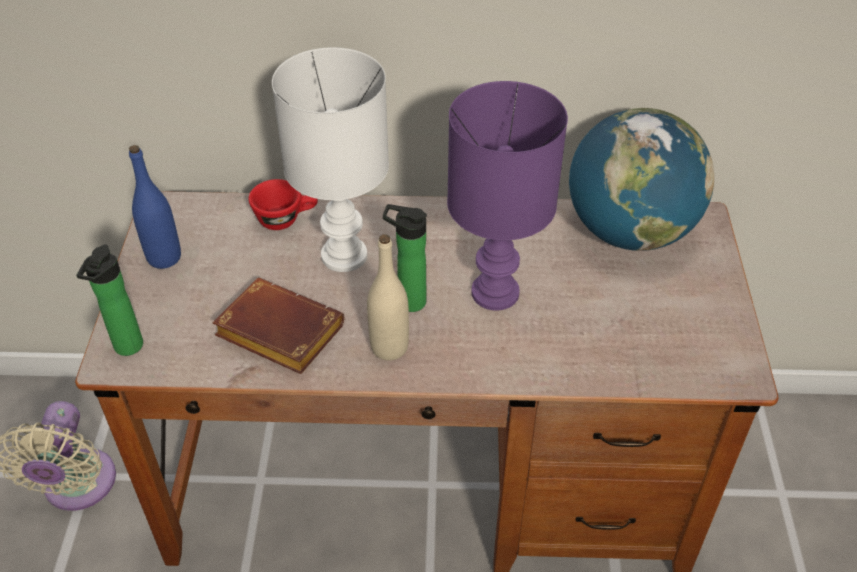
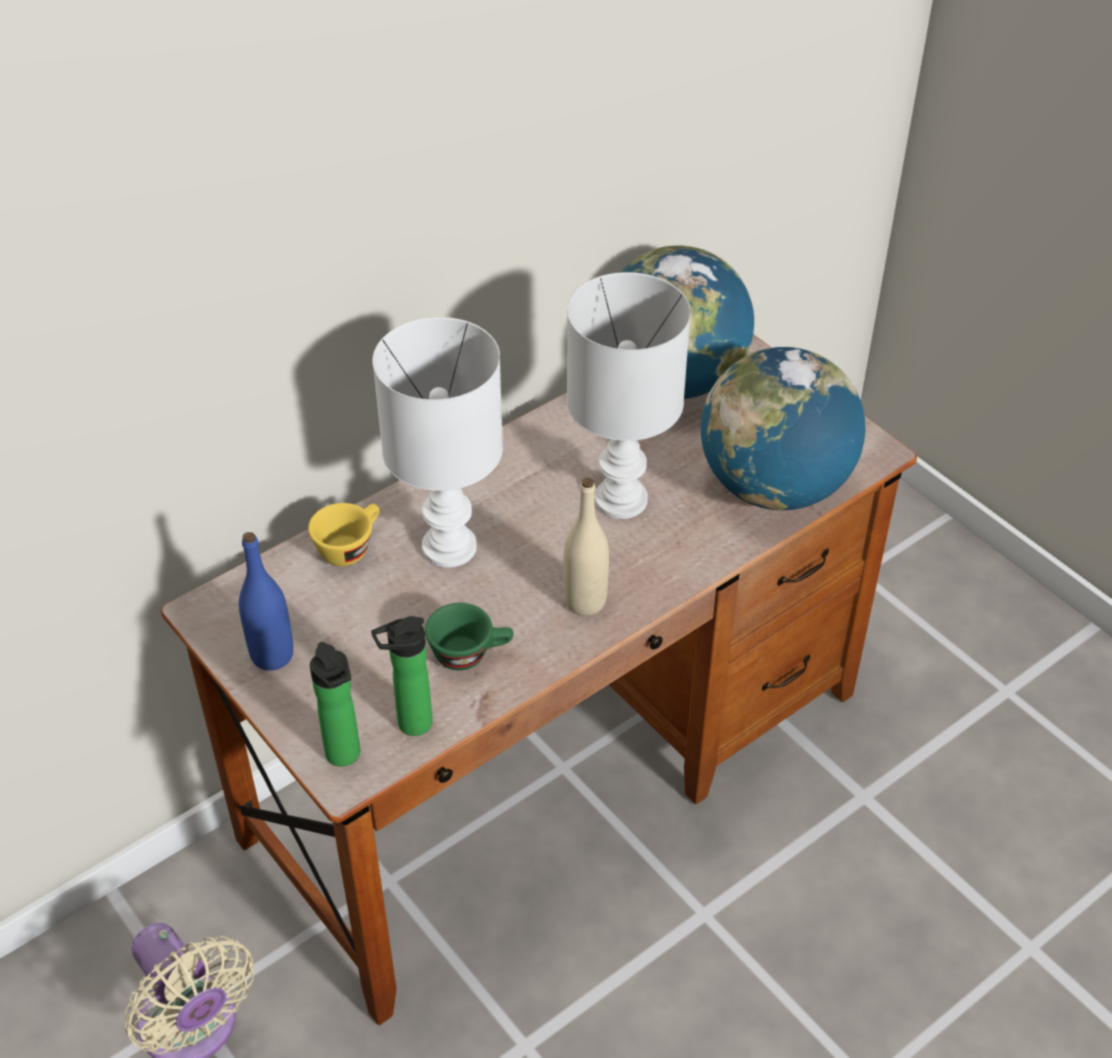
camera: 40 degrees left, 0 degrees up
brown book [213,278,344,374] -> green cup [425,603,513,671]
red cup [248,179,318,230] -> yellow cup [308,503,379,566]
bottle [383,204,427,312] -> bottle moved to [371,616,433,736]
purple table lamp [447,81,568,311] -> white table lamp [567,272,691,519]
none -> globe [701,347,865,510]

